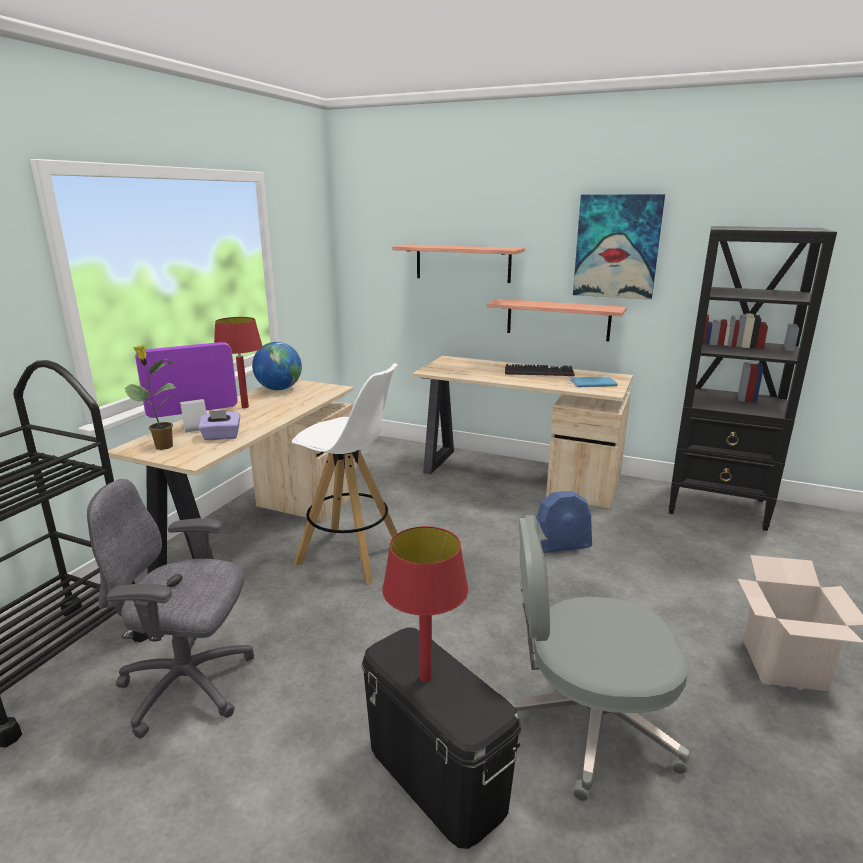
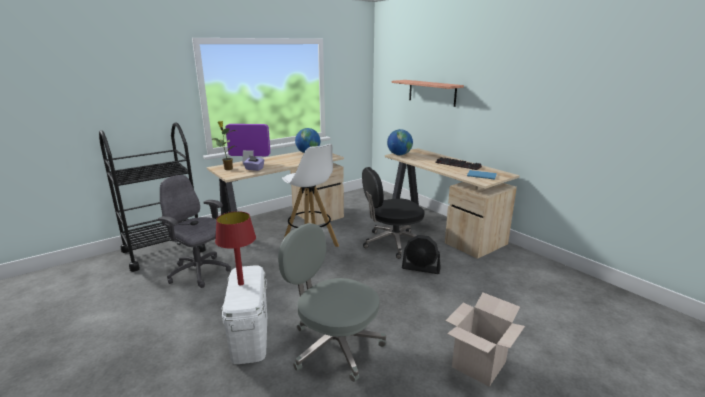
camera: 30 degrees right, 0 degrees up
red table lamp [214,317,263,408] -> none
black storage box [362,627,521,849] -> white storage box [221,265,267,364]
shelf [487,299,627,341] -> none
blue fan [536,491,592,553] -> black fan [402,235,441,274]
picture [573,194,665,300] -> none
black bookcase [668,226,837,531] -> none
none -> black office chair [362,167,425,259]
none -> globe [387,129,413,155]

